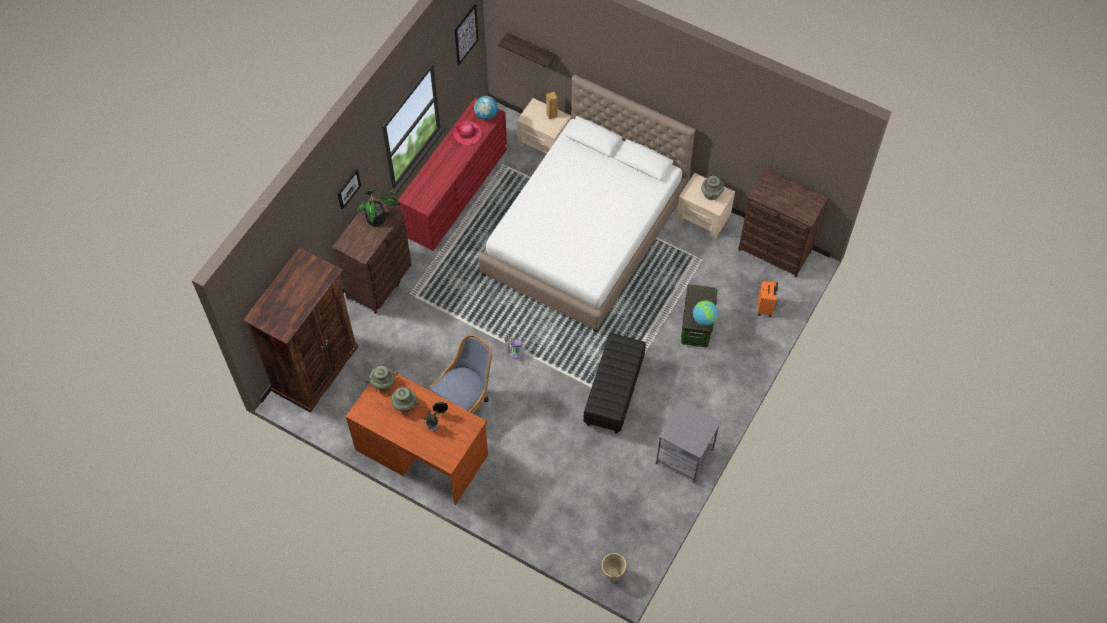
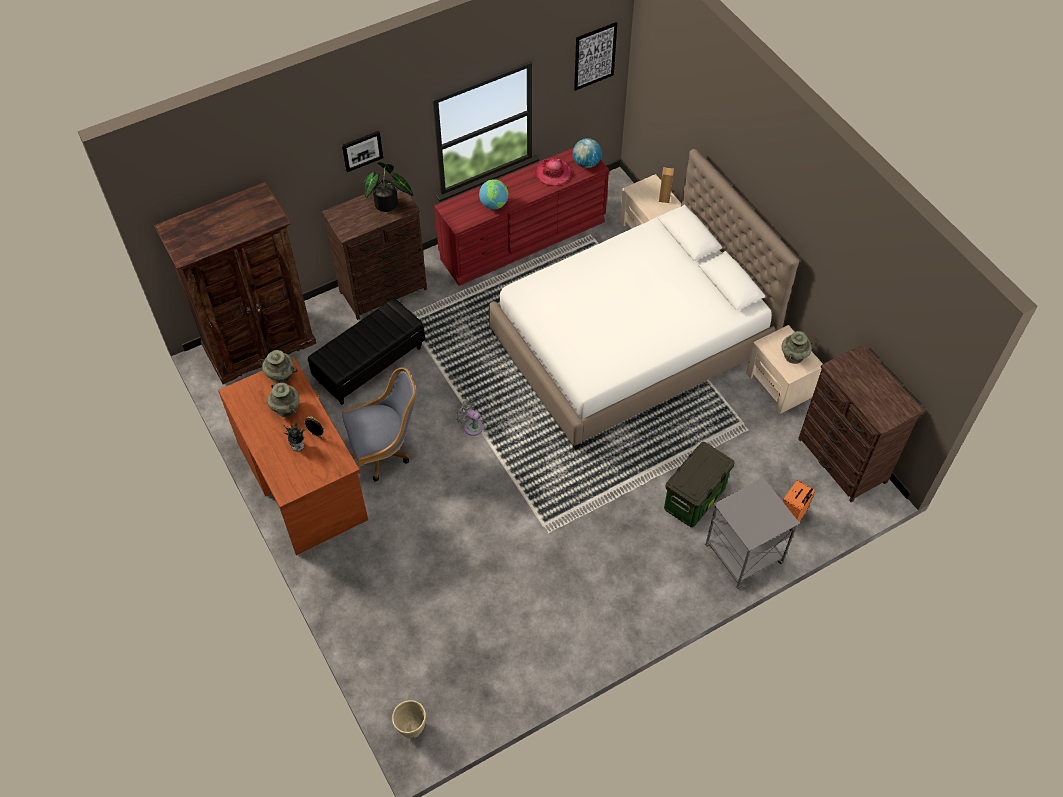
camera: 30 degrees right, 5 degrees down
shelf [498,33,556,68] -> none
black ottoman [583,333,646,434] -> black ottoman moved to [308,298,425,405]
grey cart [655,400,721,484] -> grey cart moved to [705,478,800,589]
globe [693,301,718,326] -> globe moved to [479,179,508,209]

